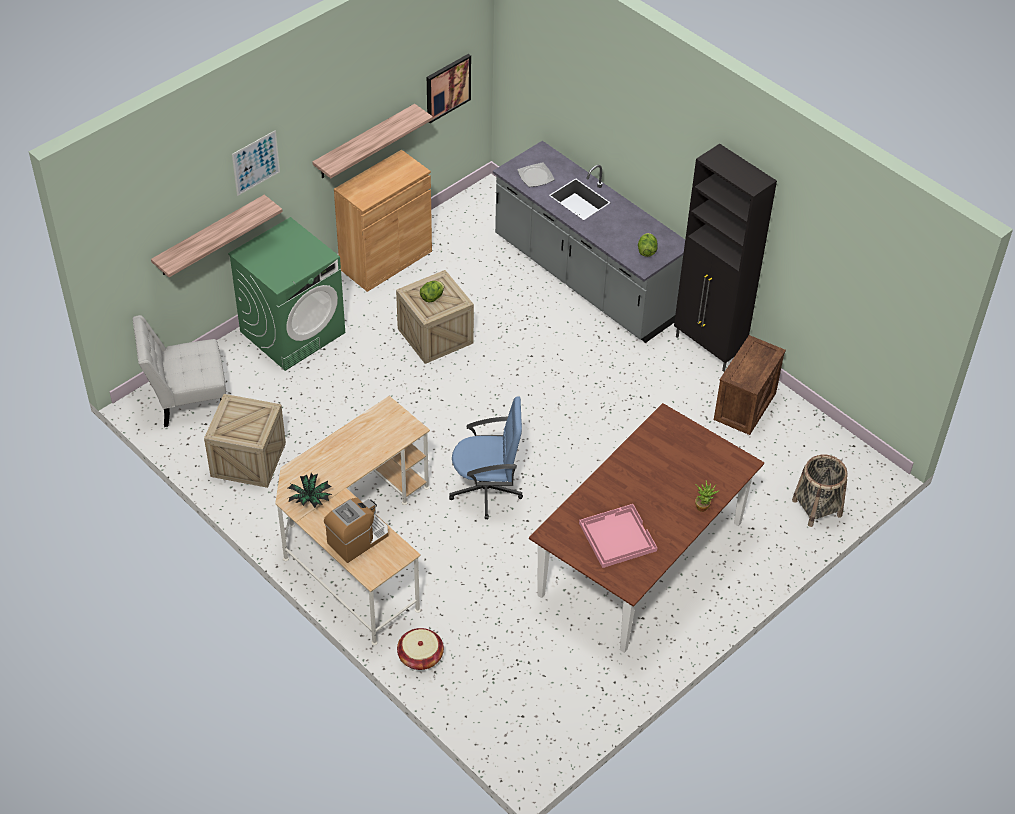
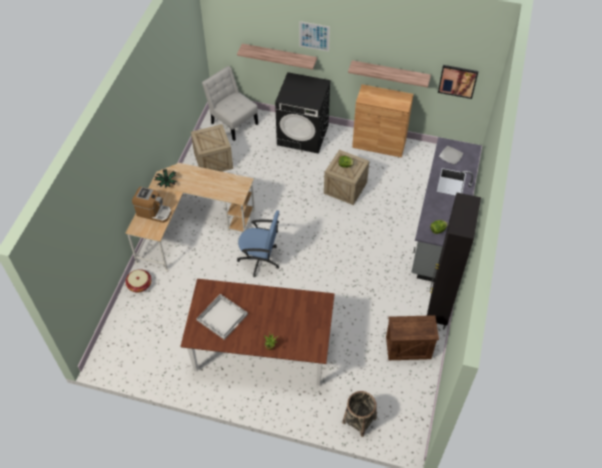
camera: 60 degrees right, 5 degrees up
green washing machine [228,217,345,371] -> black washing machine [275,72,331,154]
blue office chair [449,396,523,520] -> blue office chair turned 45 degrees counterclockwise [237,211,279,277]
pink tray [579,504,657,568] -> white tray [196,294,248,340]

